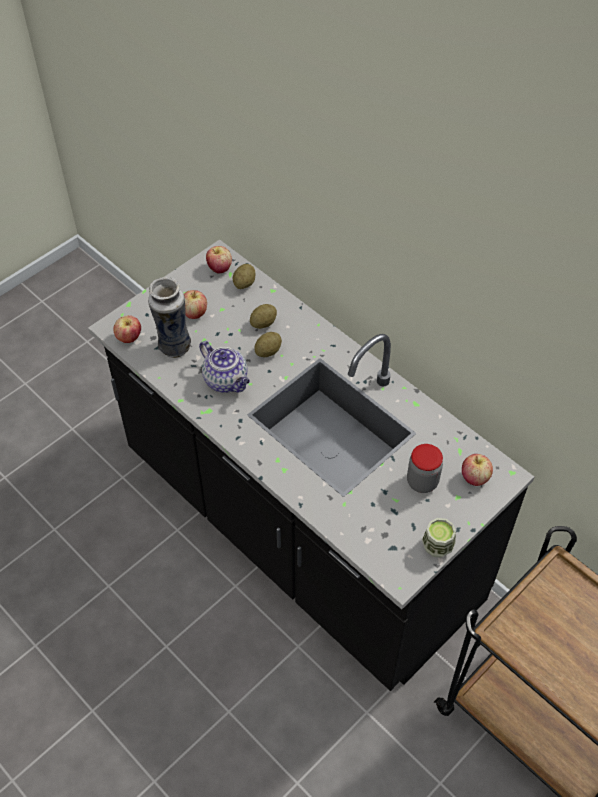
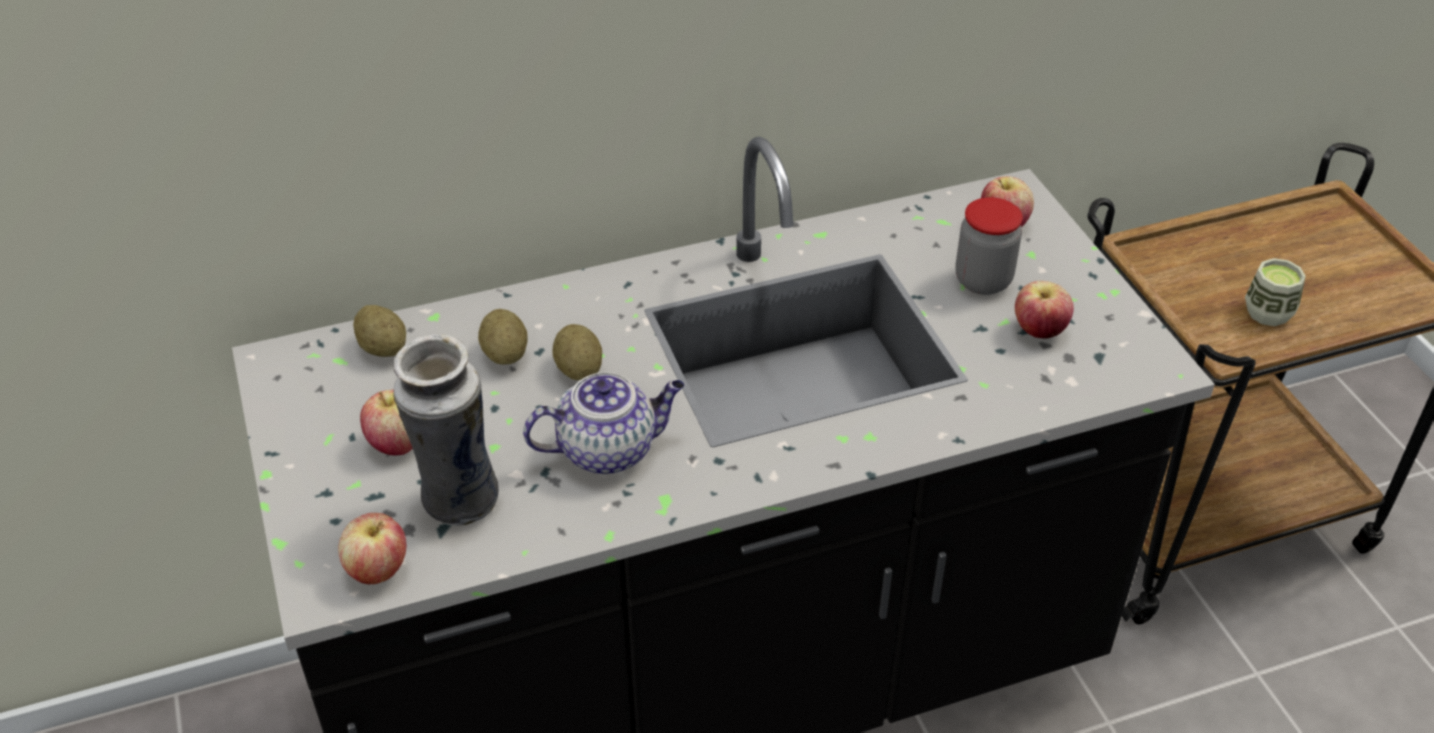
camera: 65 degrees left, 10 degrees down
apple [206,246,232,274] -> apple moved to [1015,281,1074,339]
cup [422,518,456,558] -> cup moved to [1245,258,1306,326]

